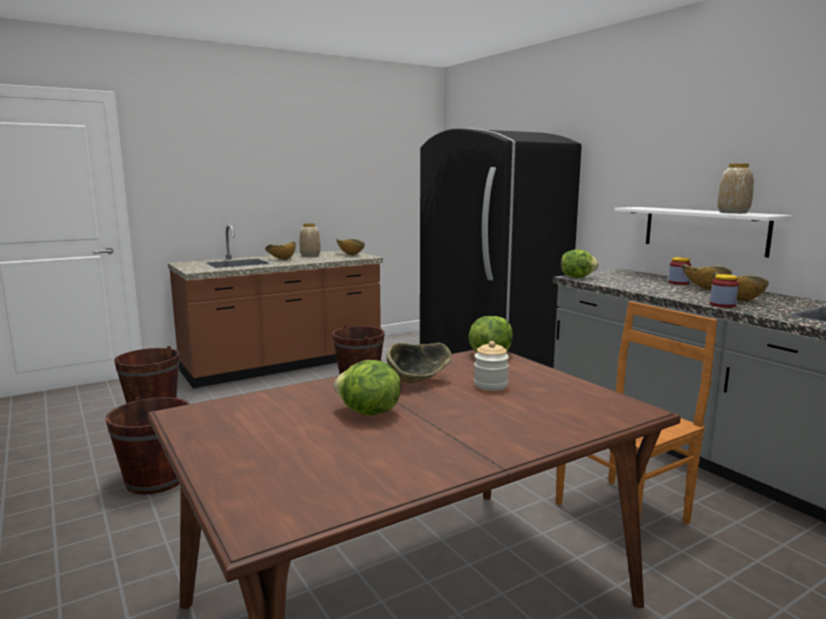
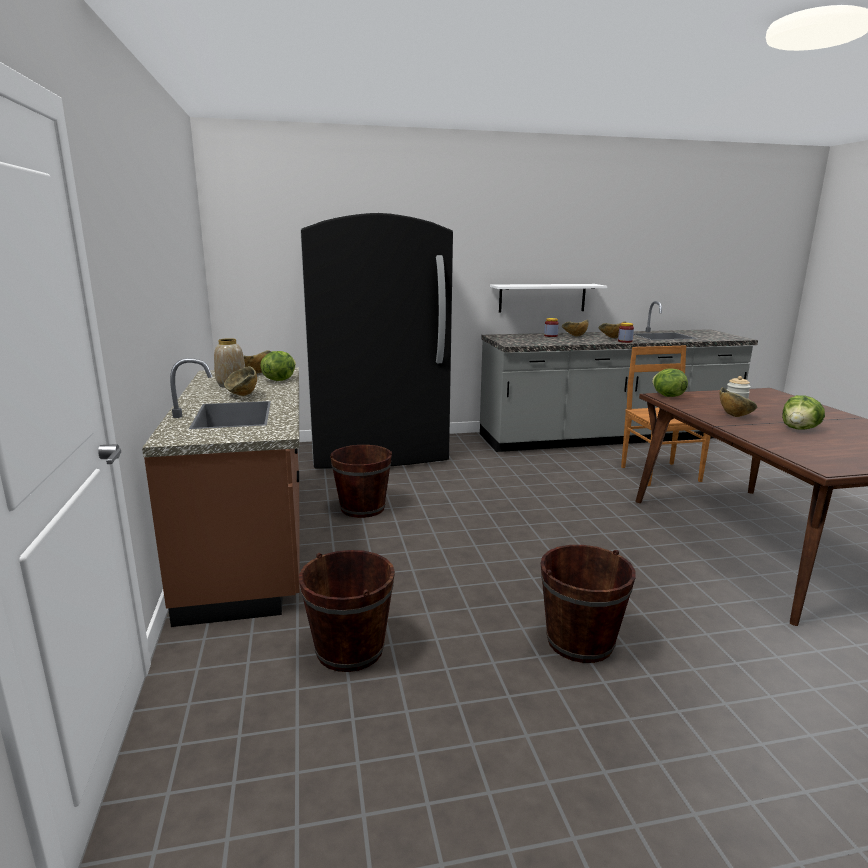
camera: 70 degrees left, 5 degrees up
lettuce [561,249,599,278] -> lettuce moved to [260,351,296,381]
vase [717,163,754,214] -> none

